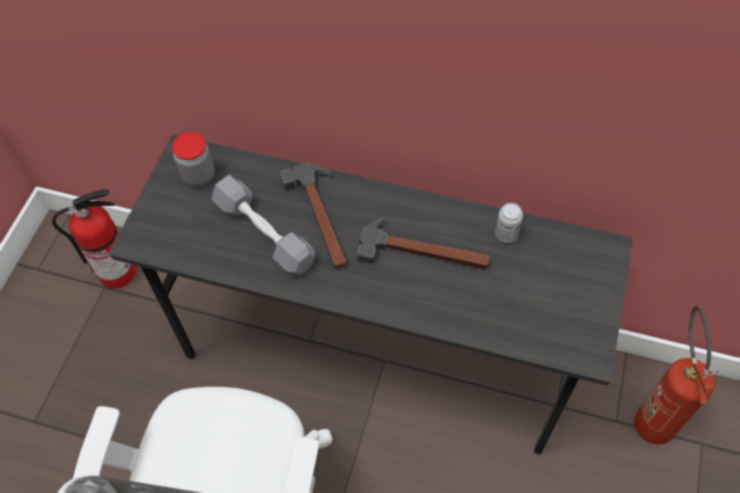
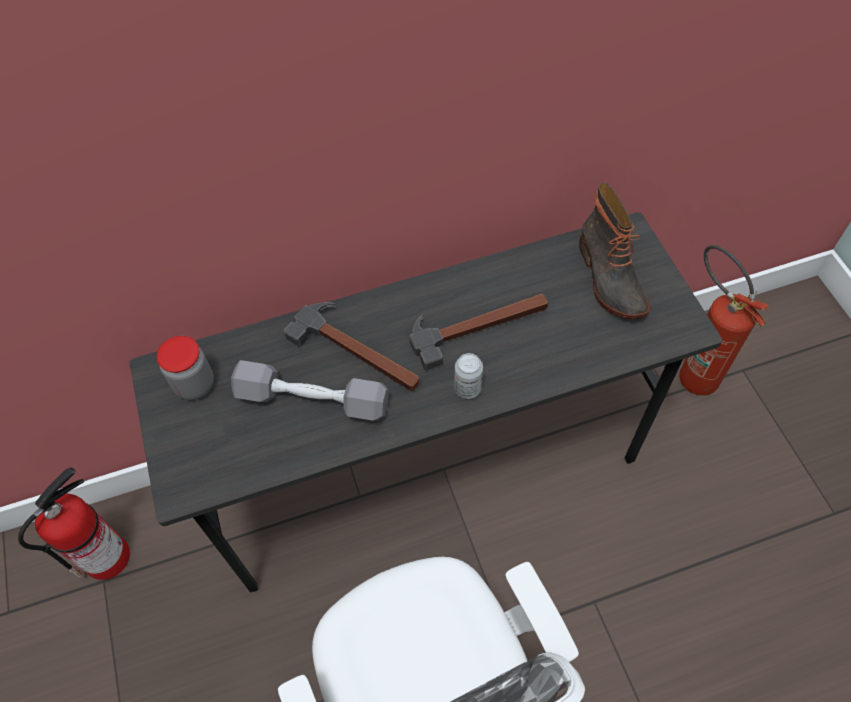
camera: 35 degrees left, 0 degrees up
can [495,203,523,243] -> can moved to [455,353,483,399]
none -> boot [579,183,651,319]

